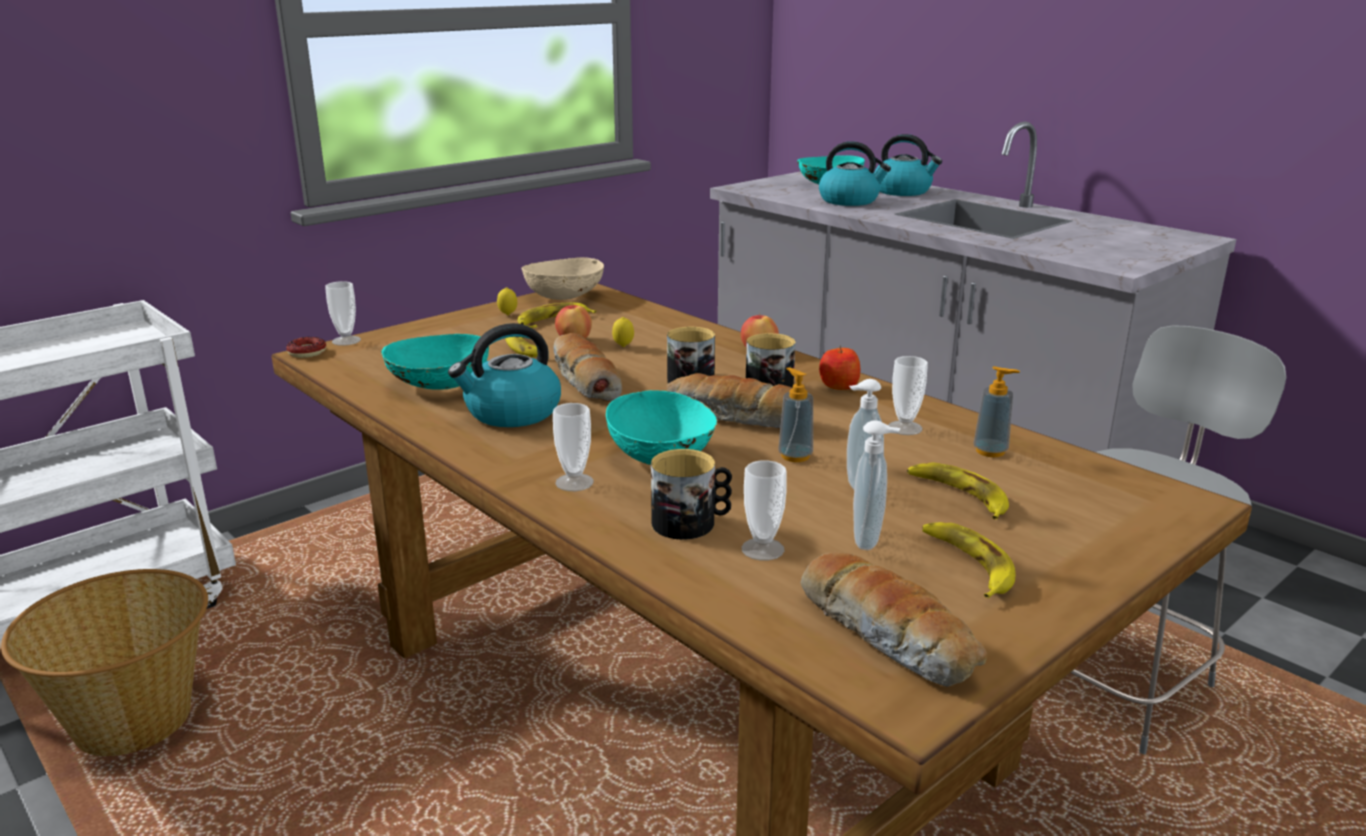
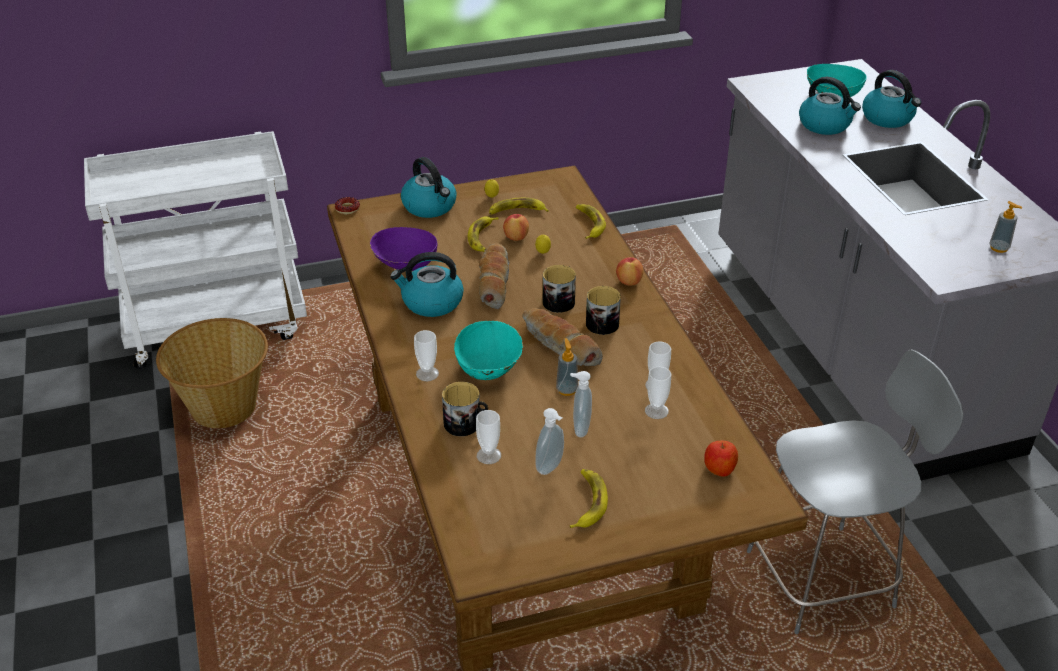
camera: 25 degrees right, 15 degrees up
cup [325,281,361,346] -> cup moved to [645,366,671,419]
turquoise bowl [381,334,489,390] -> purple bowl [370,227,437,271]
beige bowl [522,257,604,300] -> none
bread [801,552,987,687] -> none
apple [819,345,860,390] -> apple moved to [704,441,738,477]
banana [907,462,1009,520] -> banana moved to [576,204,606,239]
soap dispenser [974,366,1020,457] -> soap dispenser moved to [989,201,1022,253]
none -> kettle [401,157,457,218]

